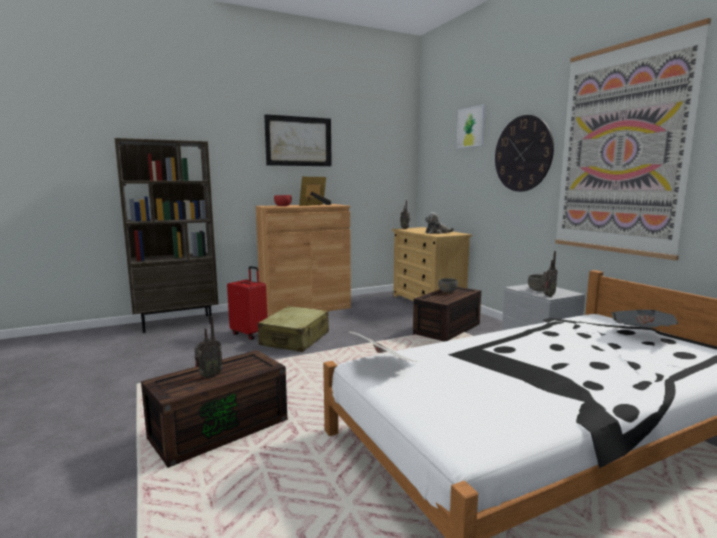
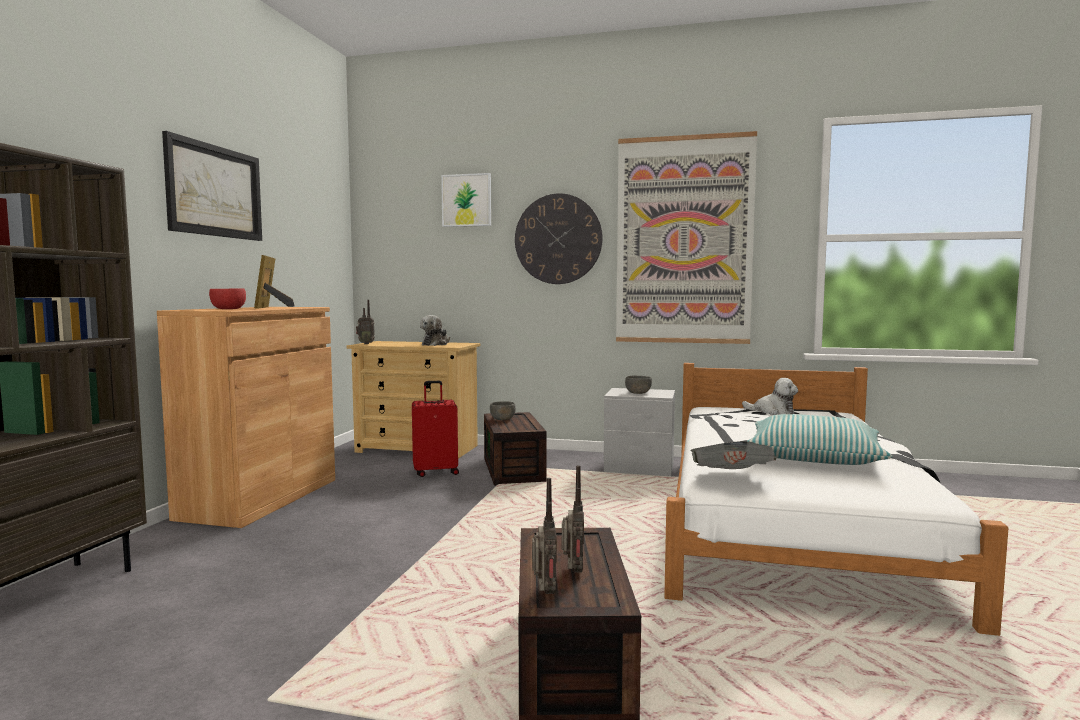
camera: 50 degrees left, 5 degrees down
red suitcase [227,266,267,340] -> red suitcase moved to [412,381,459,477]
beige suitcase [258,306,329,352] -> none
radio [541,251,558,297] -> radio moved to [532,478,557,594]
newspaper [611,310,678,328] -> plush toy [742,378,798,415]
none -> pillow [748,414,892,465]

